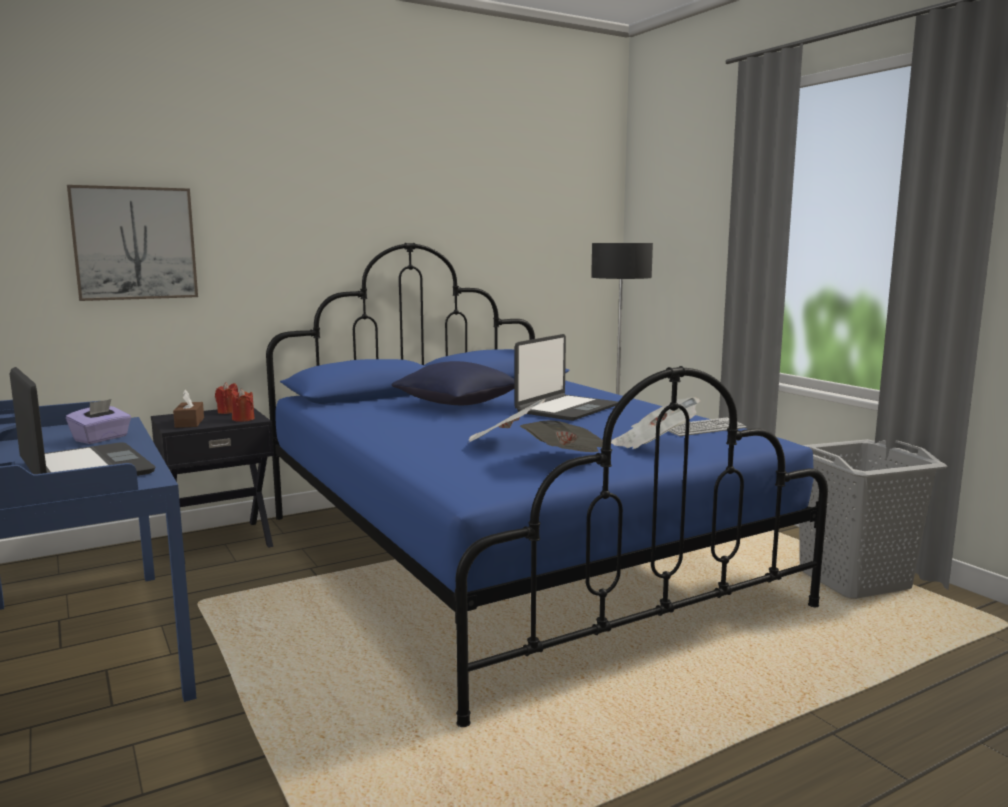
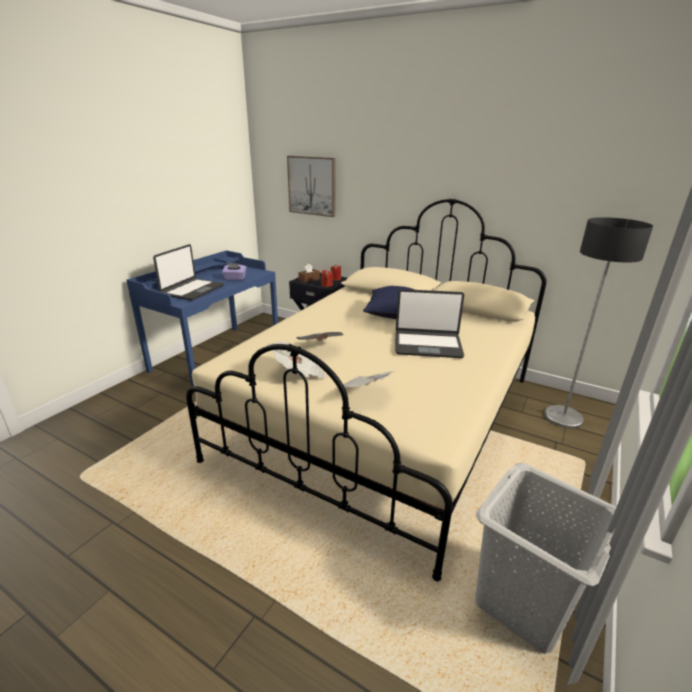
camera: 60 degrees right, 15 degrees up
blue bed [266,243,828,727] -> beige bed [186,198,547,581]
keyboard [669,418,746,436] -> none

